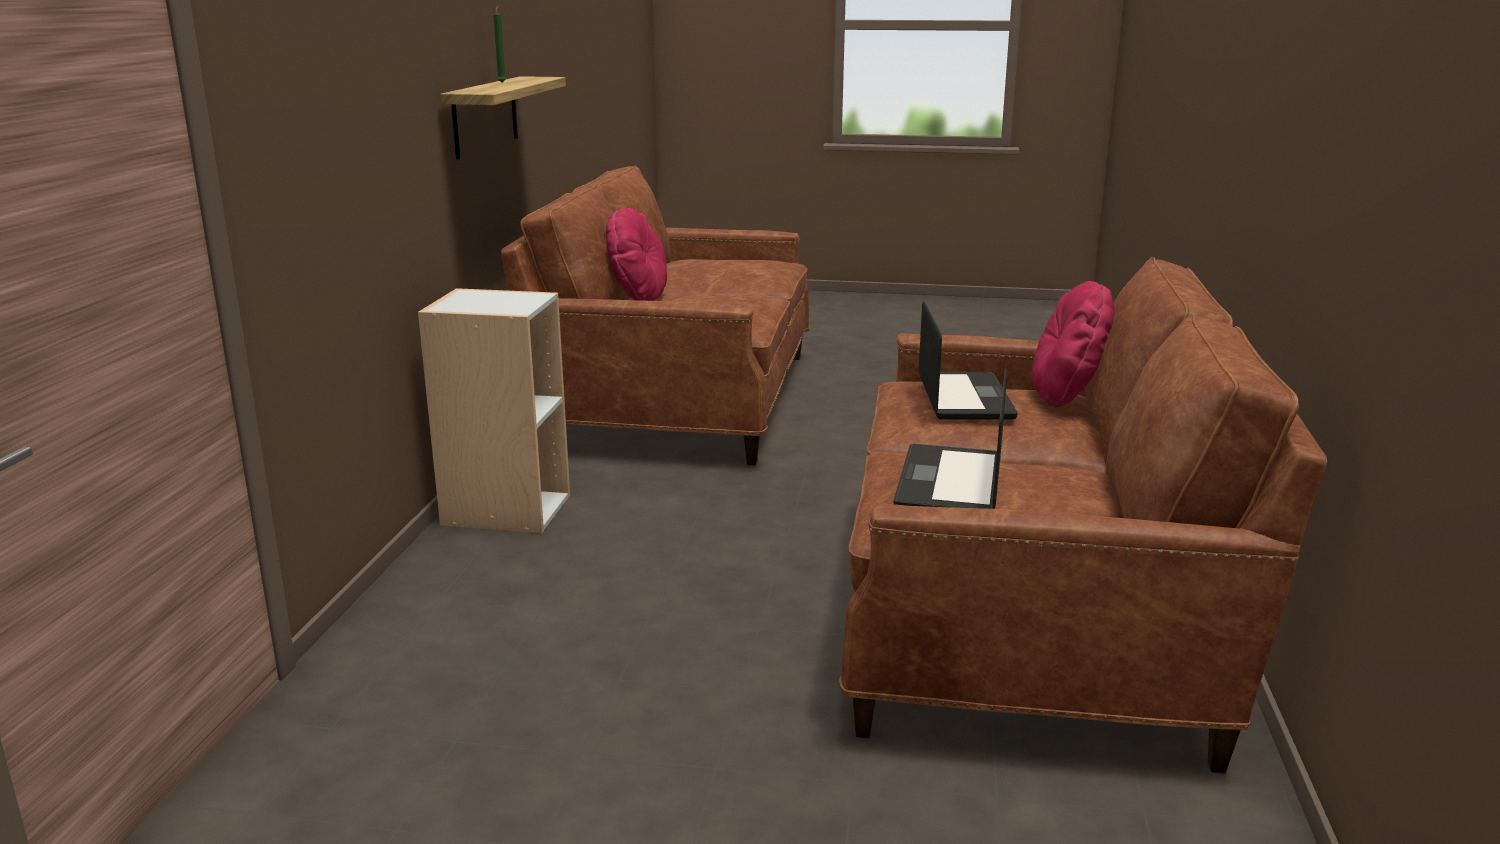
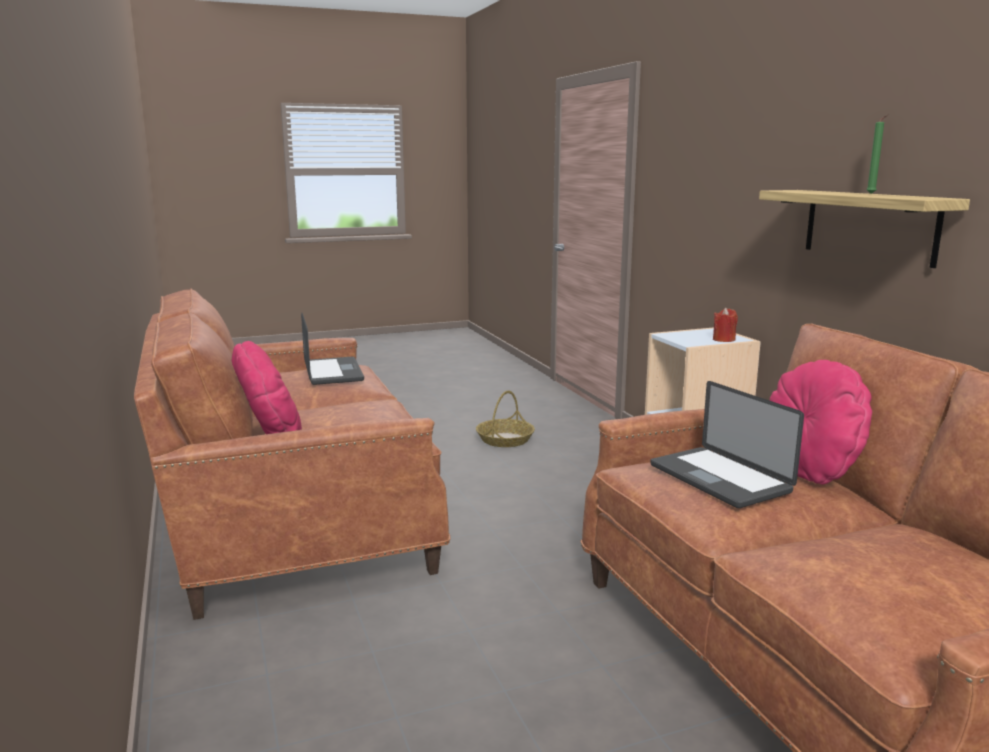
camera: 150 degrees right, 5 degrees down
laptop [919,301,1018,420] -> laptop moved to [650,381,804,508]
none -> basket [476,391,535,447]
none -> red candle [713,308,738,342]

